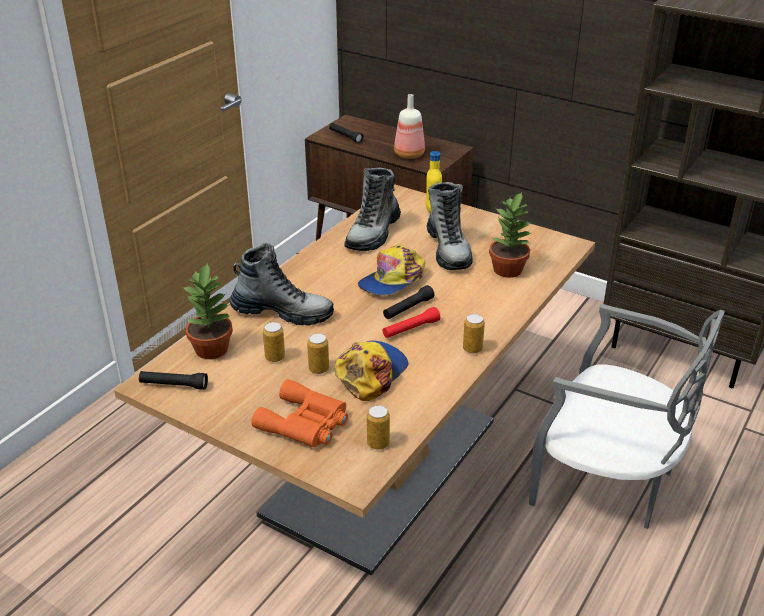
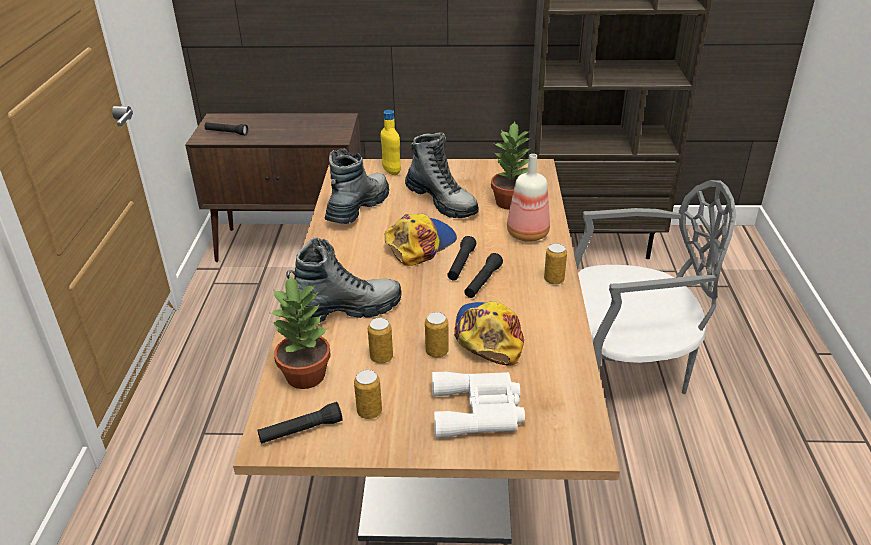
camera: 30 degrees left, 0 degrees up
orange binoculars [252,379,348,448] -> white binoculars [432,372,525,438]
boot [344,167,401,251] -> boot turned 150 degrees counterclockwise [325,149,389,224]
cap [358,244,425,295] -> cap turned 150 degrees counterclockwise [385,214,457,266]
can [367,405,390,449] -> can moved to [354,370,382,419]
red flashlight [383,307,440,338] -> black flashlight [464,253,503,298]
bottle [394,94,425,159] -> bottle moved to [507,154,550,242]

